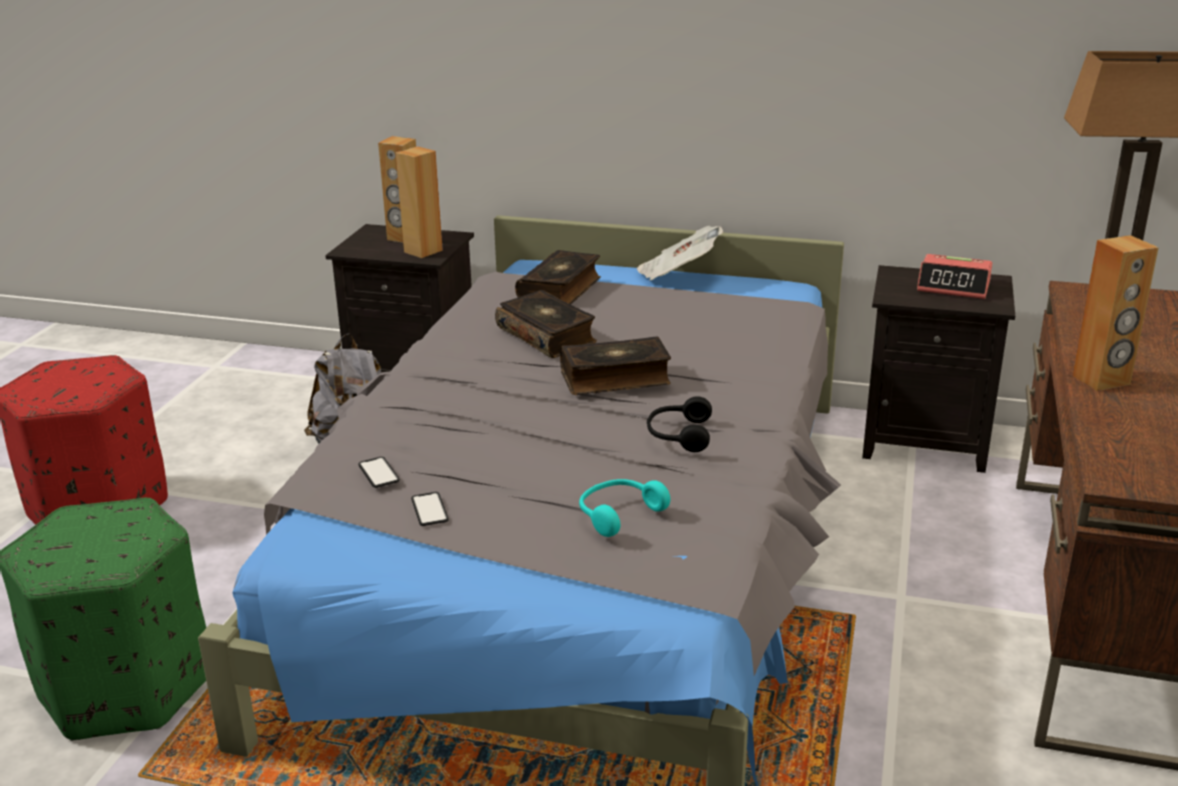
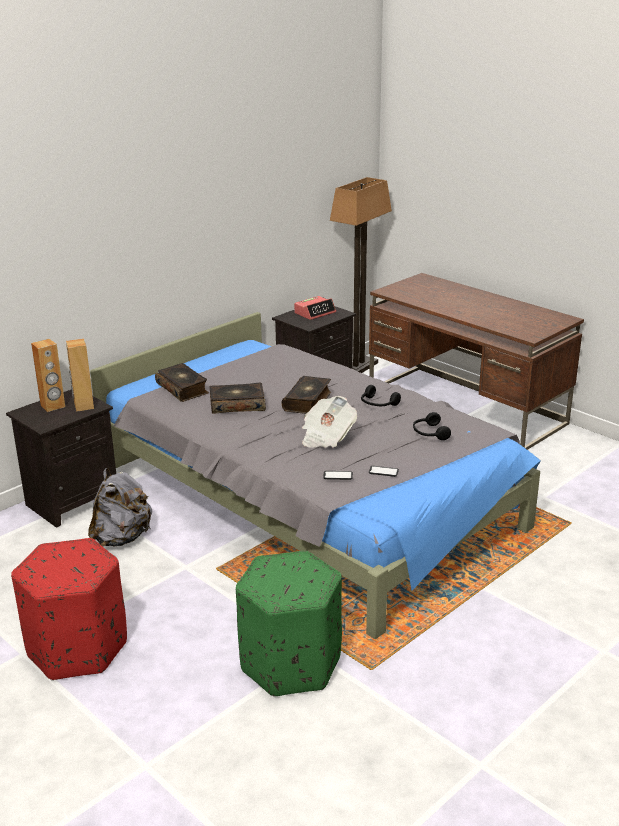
camera: 60 degrees left, 0 degrees up
turquoise headphones [579,479,671,537] -> black headphones [413,412,451,440]
newspaper [637,226,723,280] -> newspaper moved to [302,396,357,448]
brown speaker [1072,235,1159,391] -> none

